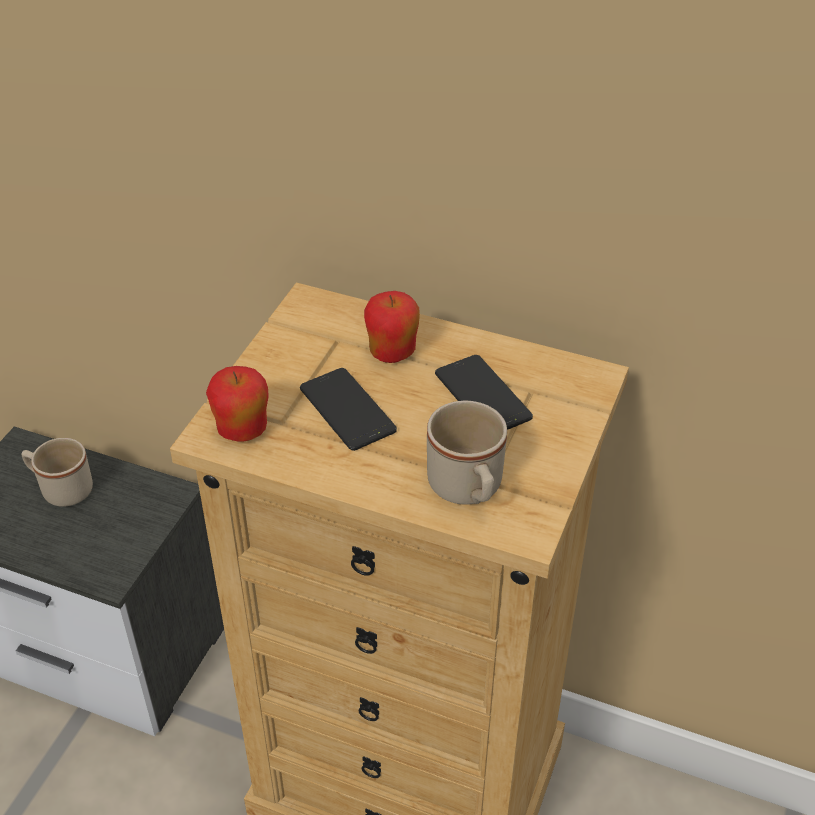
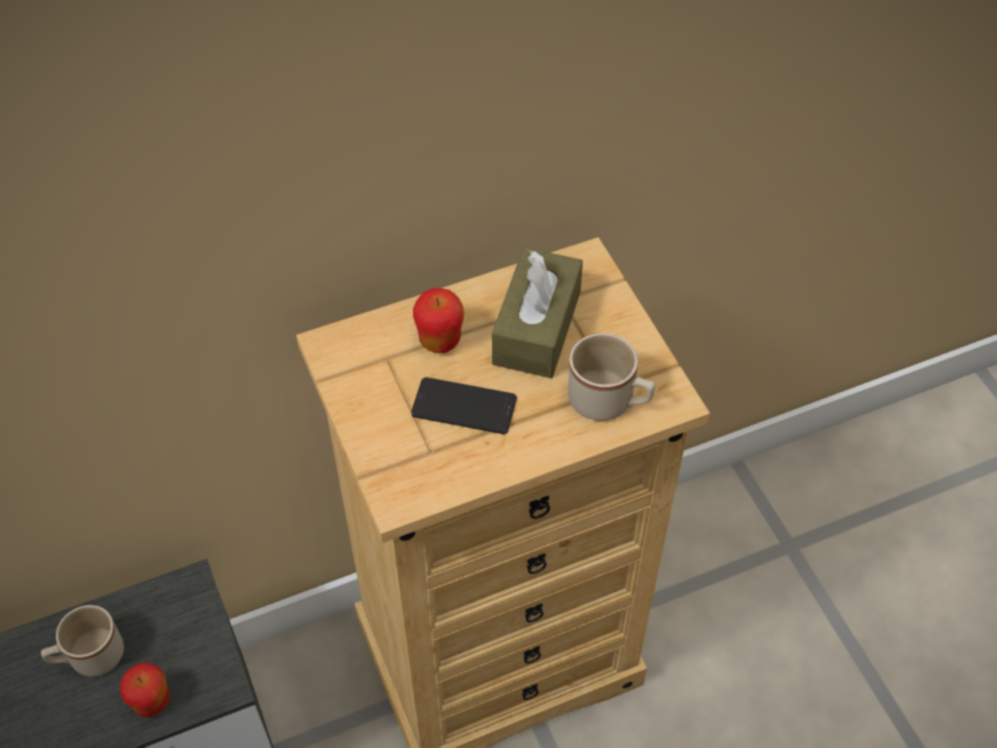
camera: 45 degrees left, 10 degrees up
apple [206,366,269,442] -> apple moved to [120,663,170,717]
phone [435,355,533,430] -> brown tissue box [492,247,583,378]

